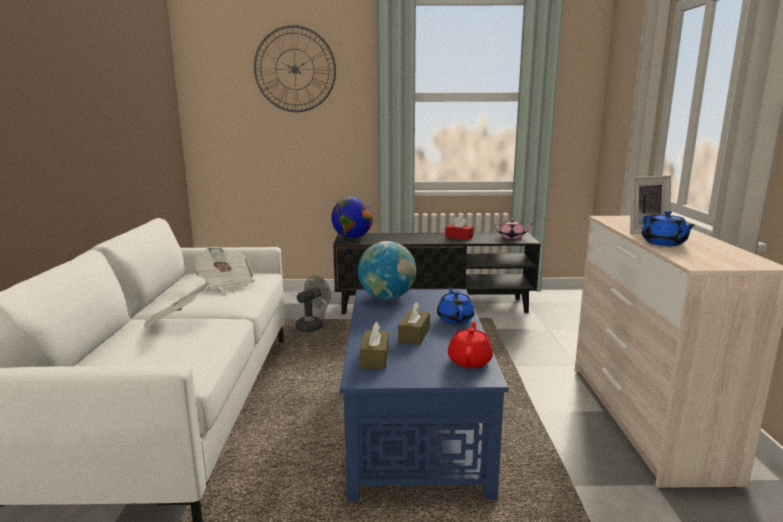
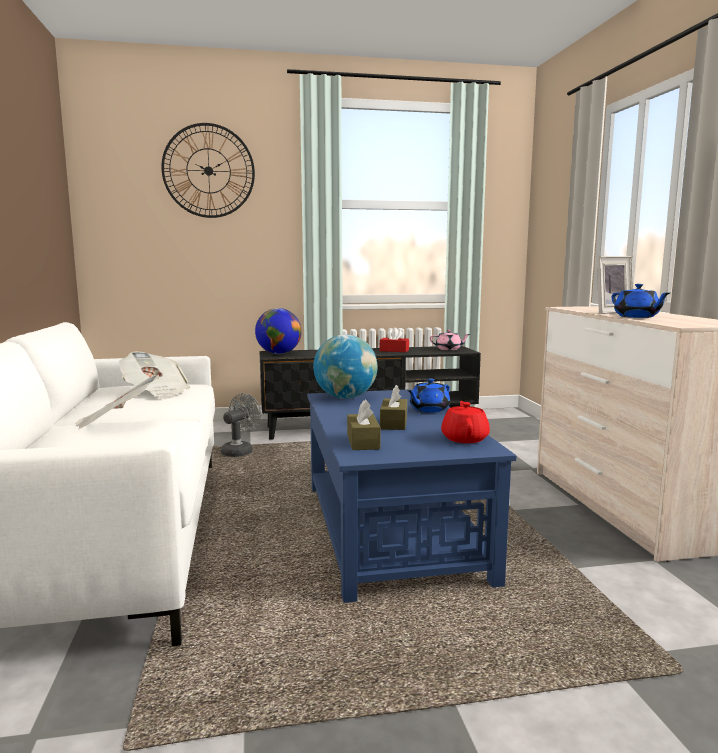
camera: 10 degrees left, 5 degrees down
blue teapot [437,287,475,324] -> blue teapot turned 120 degrees counterclockwise [407,379,450,413]

